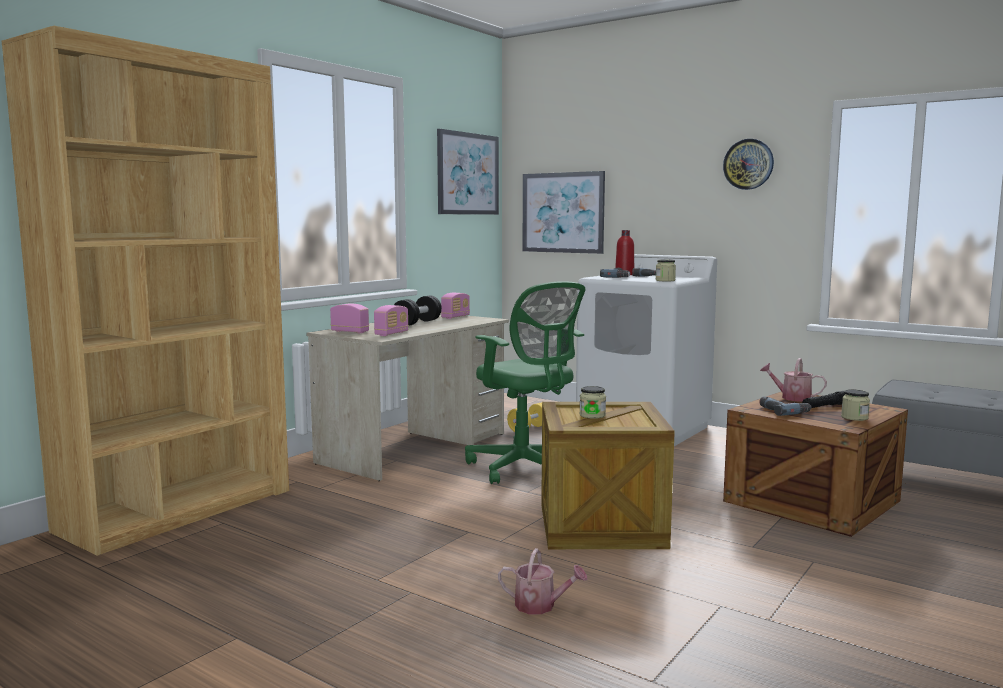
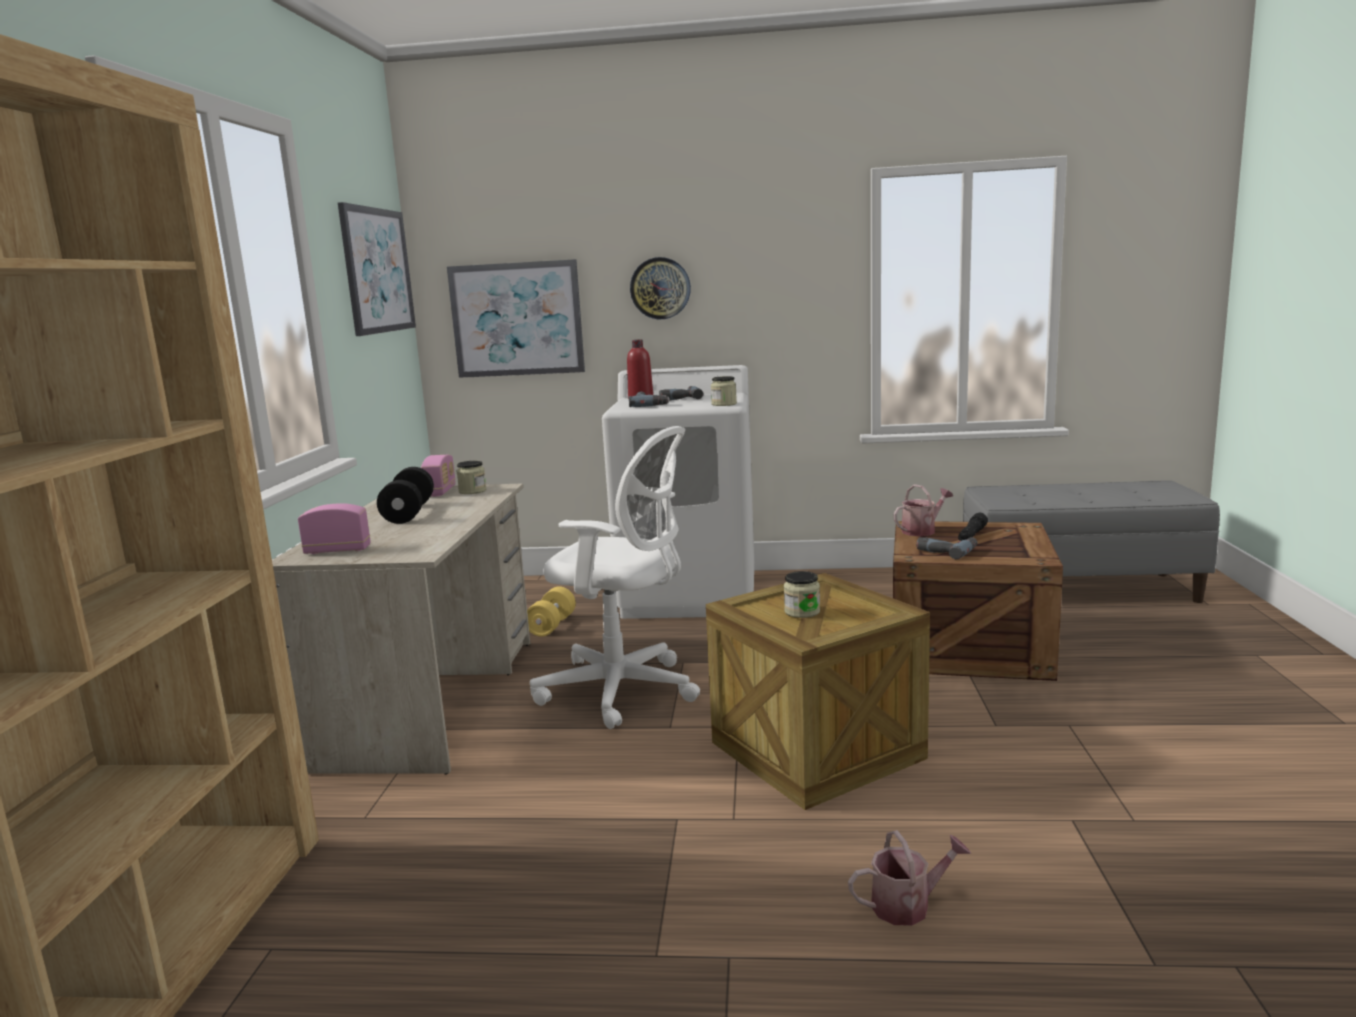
camera: 30 degrees left, 5 degrees up
radio [374,305,409,336] -> none
green office chair [465,281,585,484] -> white office chair [530,426,700,729]
wall clock [723,139,774,190] -> wall clock moved to [630,257,691,319]
watering can [760,358,827,402] -> watering can turned 150 degrees clockwise [893,484,953,536]
jar [841,389,870,421] -> jar moved to [456,461,486,494]

